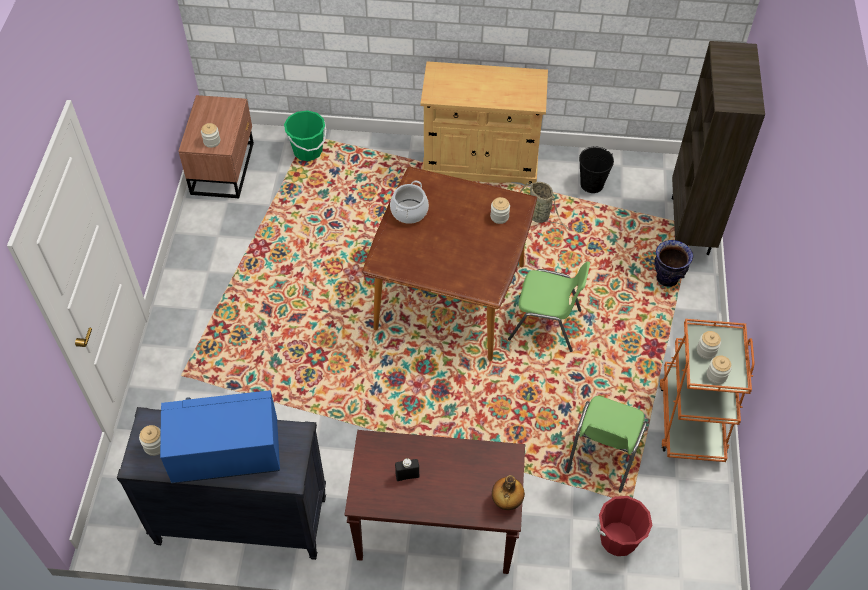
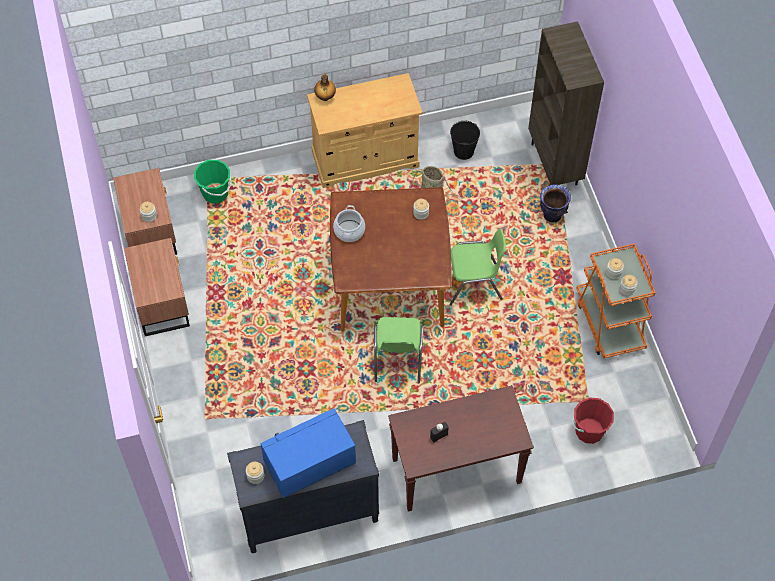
camera: 20 degrees left, 5 degrees up
bottle [492,475,525,510] -> bottle moved to [314,74,336,101]
green chair [566,396,647,492] -> green chair moved to [374,317,424,383]
none -> brown nightstand [124,238,190,336]

